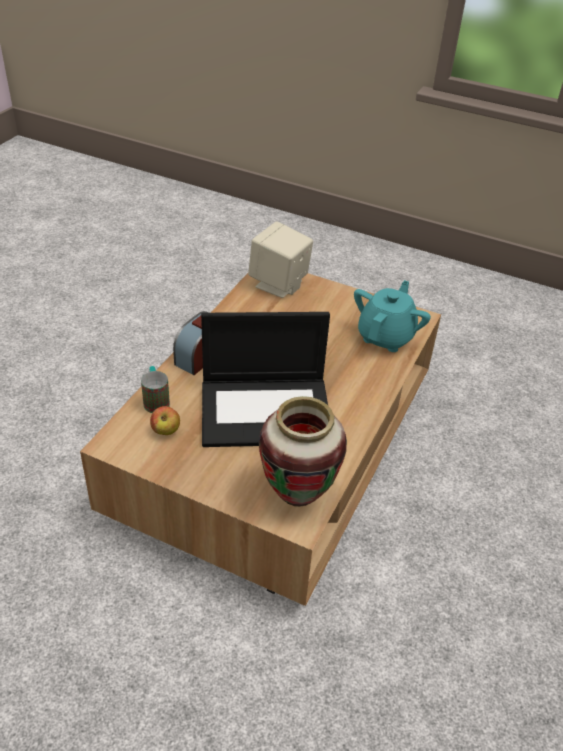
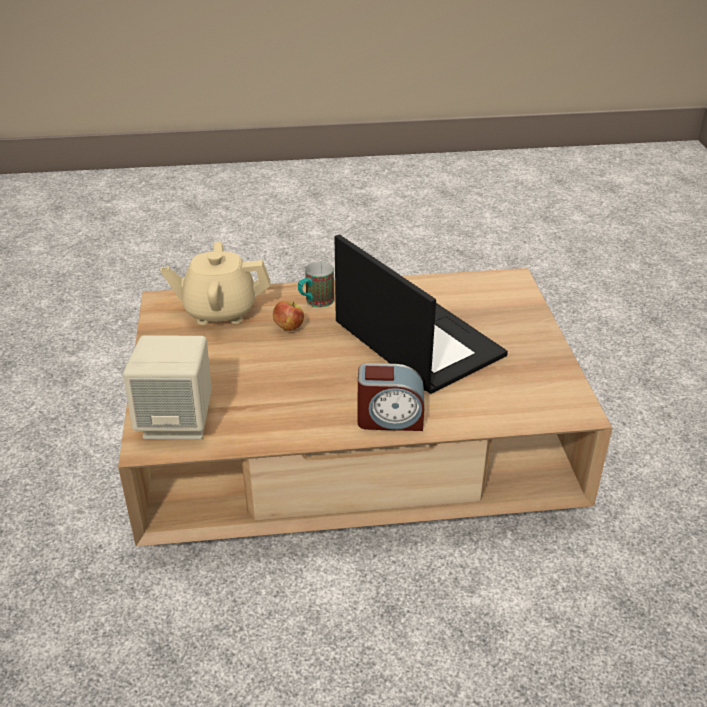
camera: 120 degrees left, 5 degrees down
mug [141,366,170,413] -> mug moved to [298,262,334,308]
apple [150,406,180,435] -> apple moved to [273,301,304,331]
vase [259,396,347,507] -> none
turquoise teapot [354,280,431,352] -> beige teapot [160,242,270,325]

